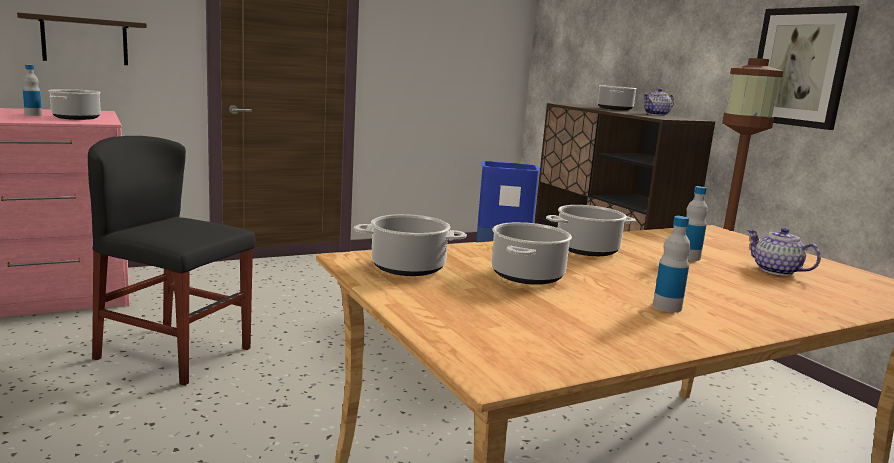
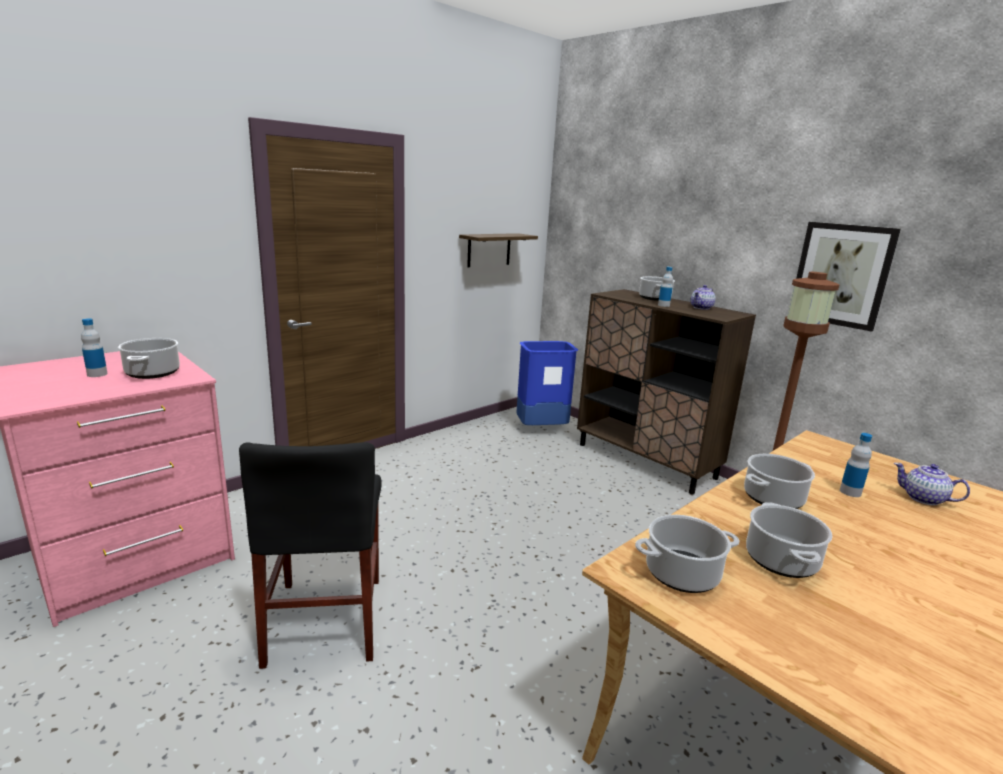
camera: 15 degrees left, 5 degrees up
shelf [17,12,147,65] -> shelf moved to [459,233,538,267]
black chair [88,136,255,386] -> black chair turned 105 degrees counterclockwise [239,442,382,669]
bottle [653,216,691,312] -> bottle moved to [658,267,673,307]

